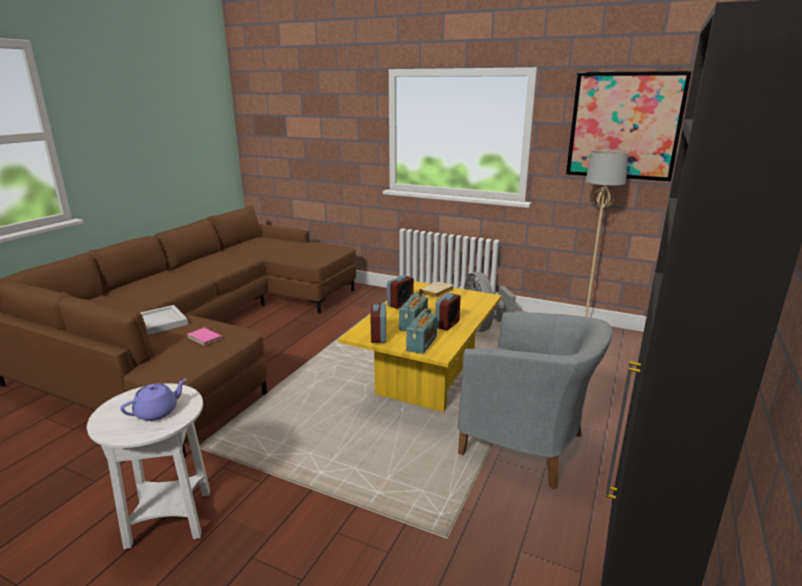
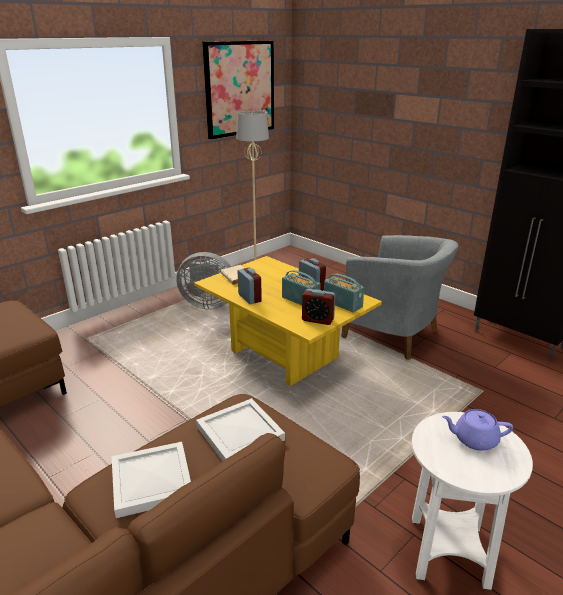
camera: 70 degrees left, 5 degrees up
purple teapot [120,379,187,421] -> purple teapot turned 60 degrees counterclockwise [442,409,513,451]
pink book [188,326,222,346] -> white tray [196,398,285,461]
grey armchair [458,312,612,489] -> grey armchair turned 75 degrees clockwise [341,235,458,360]

